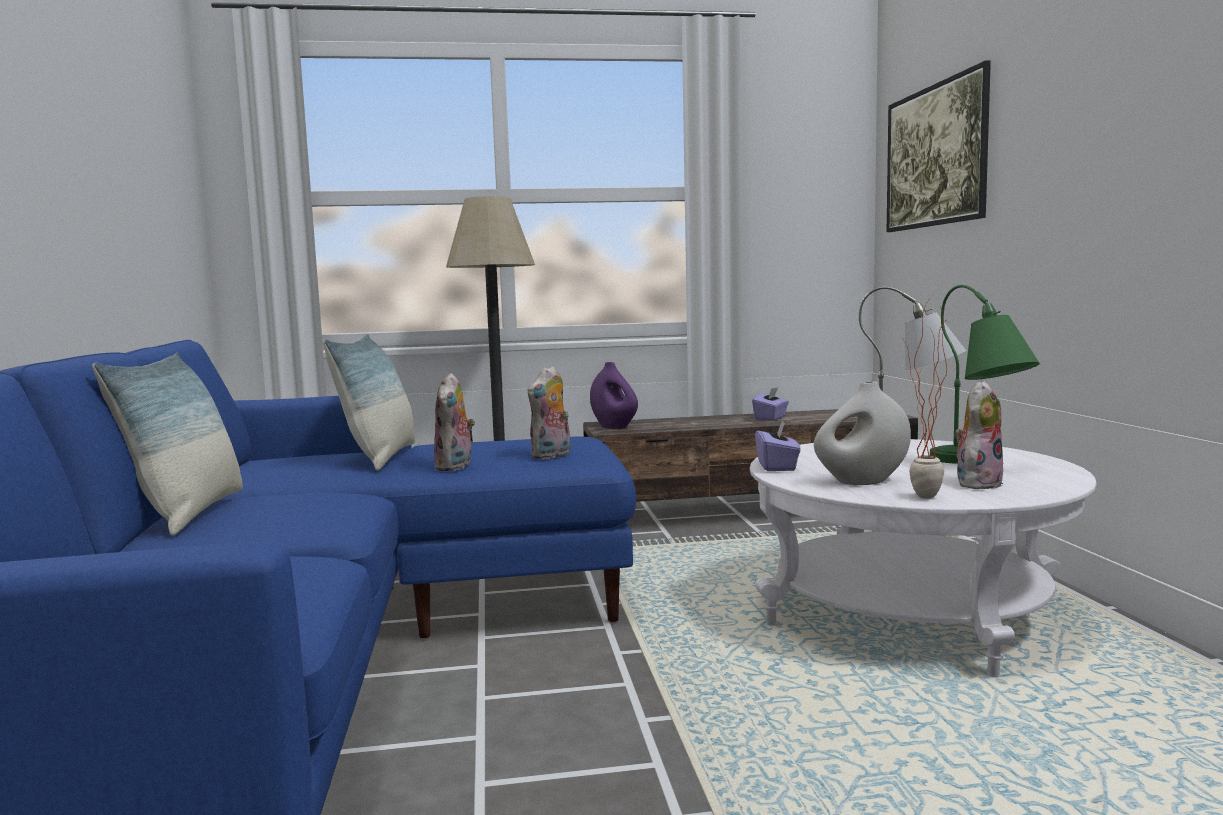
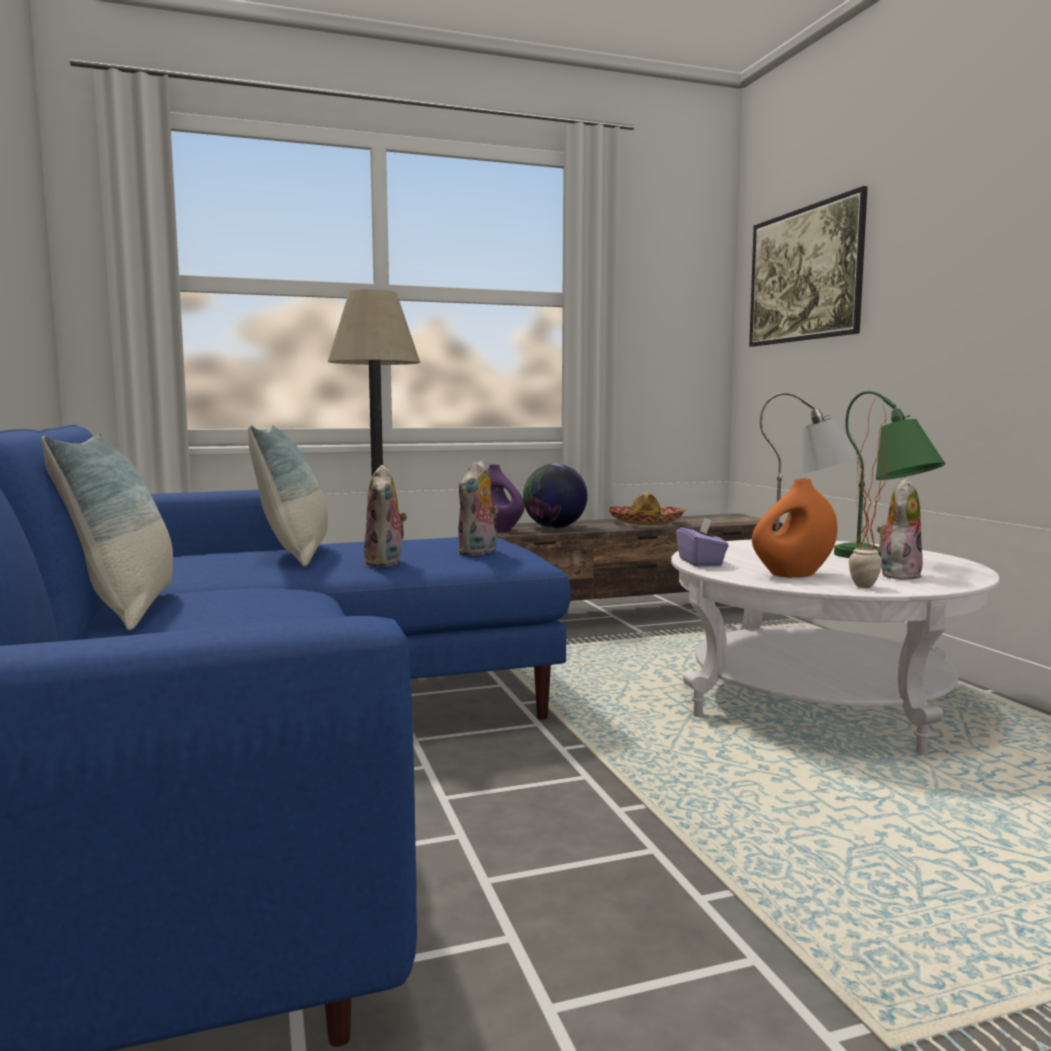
camera: 10 degrees left, 0 degrees up
purple tissue box [752,387,789,421] -> hat [608,492,685,525]
white vase [814,381,911,485] -> orange vase [752,478,837,578]
none -> globe [523,464,588,528]

